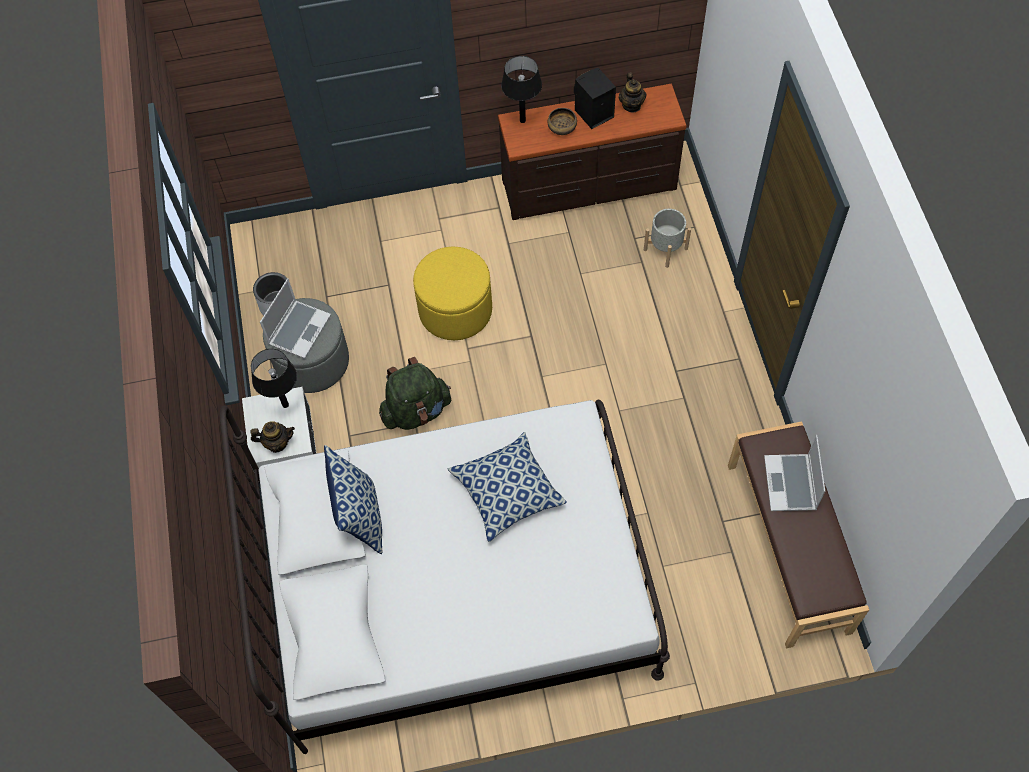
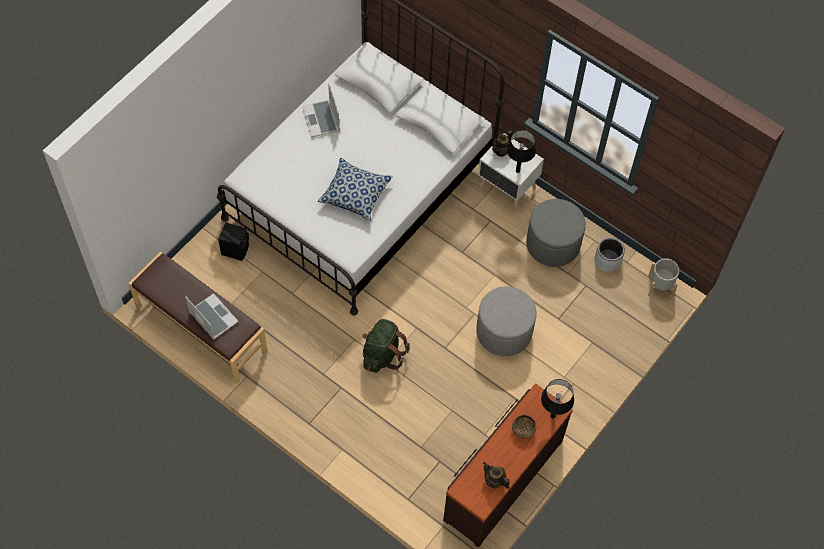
camera: 135 degrees right, 0 degrees up
laptop [260,278,331,359] -> laptop moved to [302,83,340,137]
pillow [324,445,382,554] -> none
green backpack [379,357,451,430] -> green backpack moved to [362,319,410,373]
yellow ottoman [413,247,492,340] -> grey ottoman [476,286,537,356]
black speaker [574,67,616,129] -> black speaker moved to [218,222,249,261]
grey planter [644,209,691,268] -> grey planter moved to [648,259,679,298]

